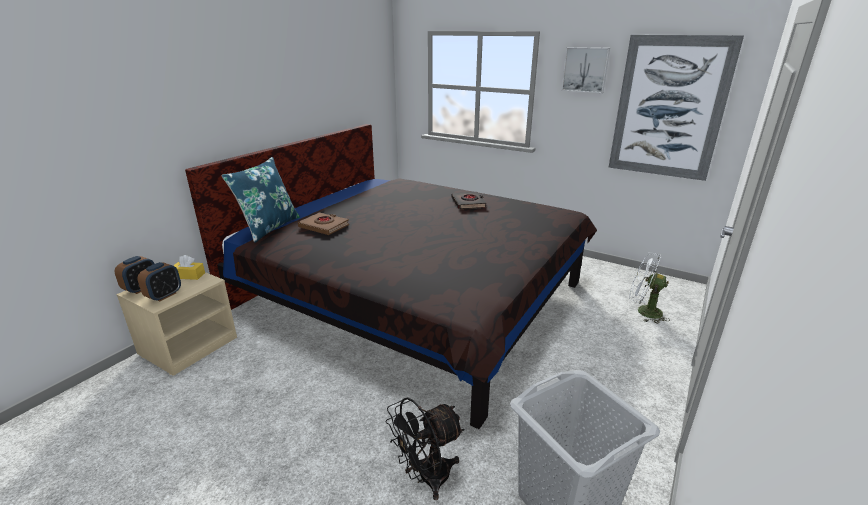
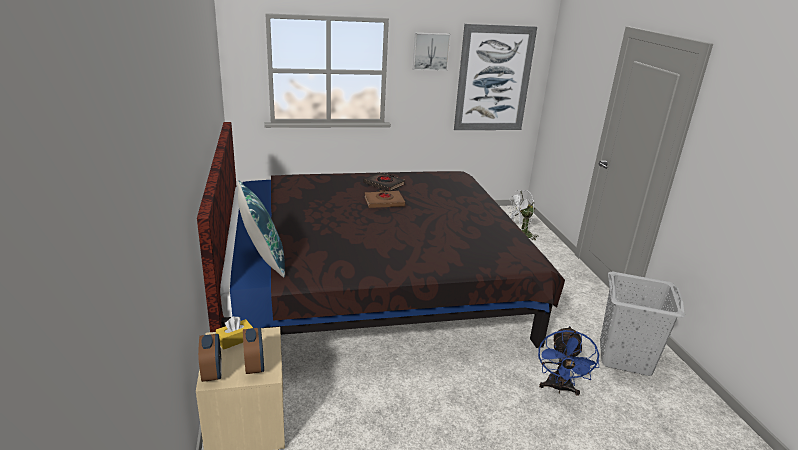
camera: 45 degrees left, 0 degrees up
brown book [298,213,349,235] -> brown book moved to [364,190,405,208]
black fan [385,397,464,500] -> blue fan [538,326,599,396]

